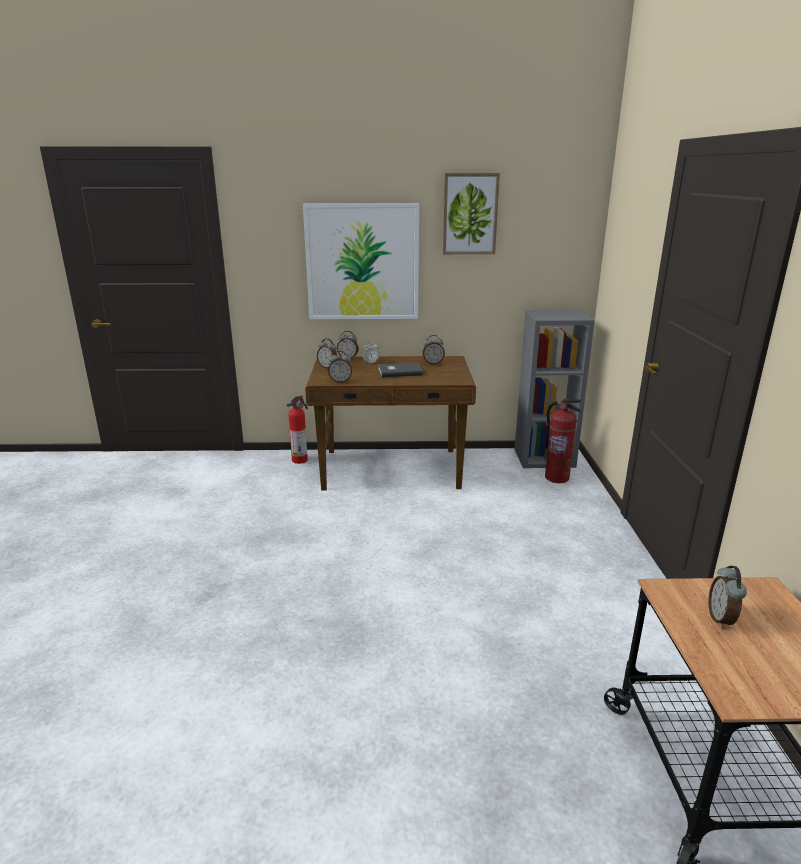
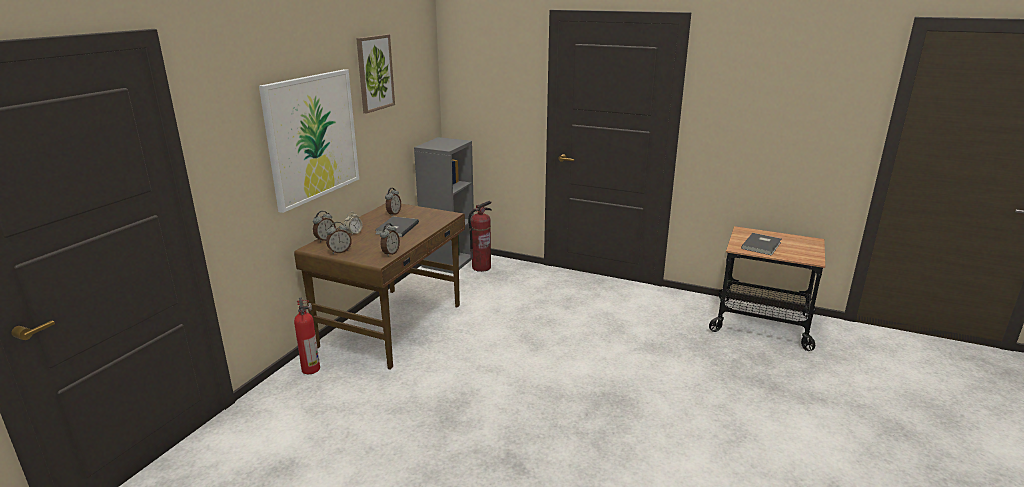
camera: 65 degrees left, 0 degrees up
alarm clock [709,566,747,629] -> grey book [741,233,781,256]

